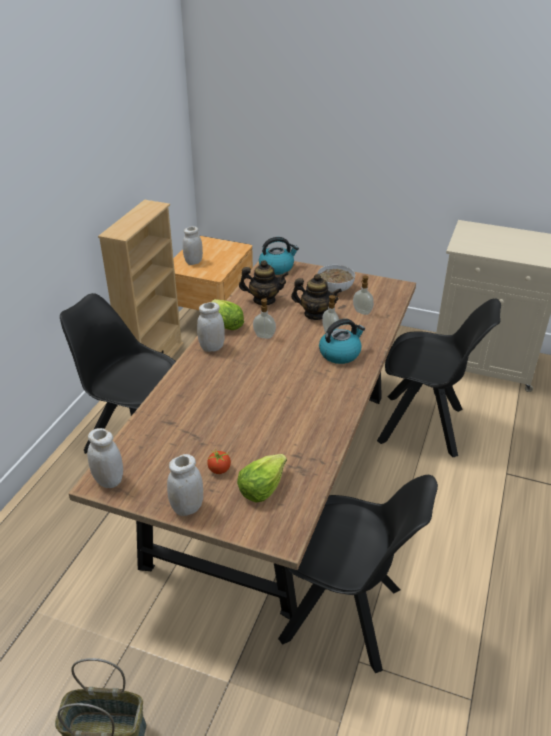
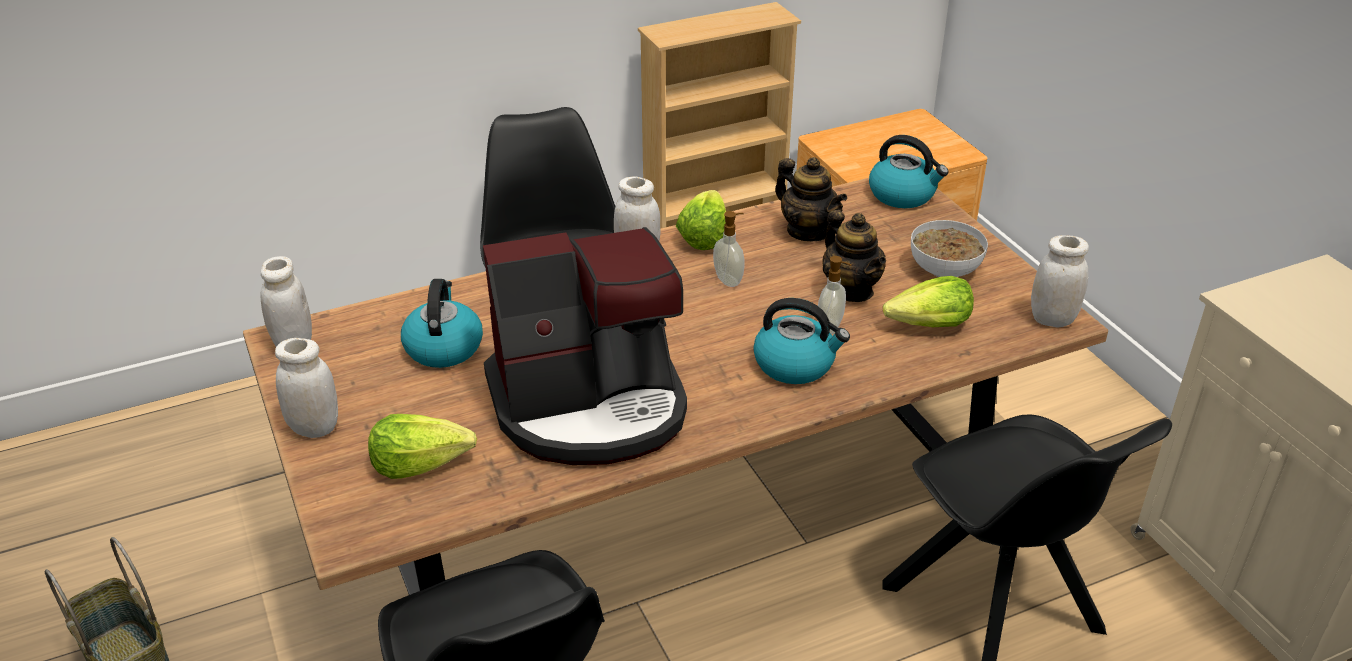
camera: 45 degrees right, 0 degrees up
white jar [183,226,203,265] -> white jar moved to [1031,235,1089,327]
tomato [207,450,231,474] -> none
soap dispenser [353,275,374,315] -> lettuce [883,276,974,327]
none -> kettle [401,279,483,368]
none -> coffee machine [483,227,687,465]

